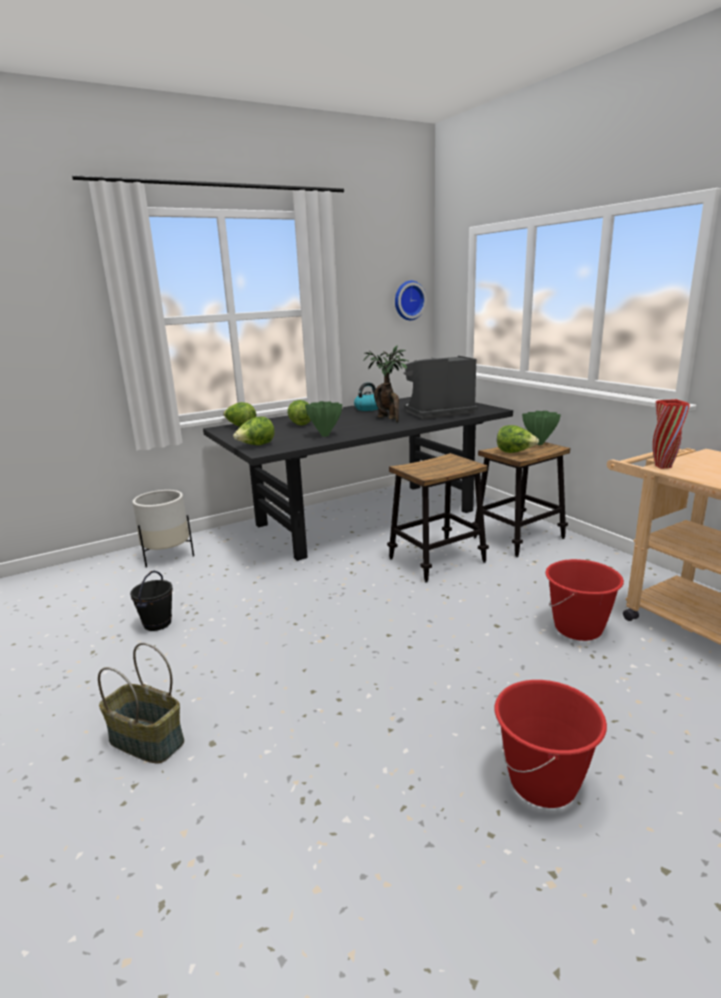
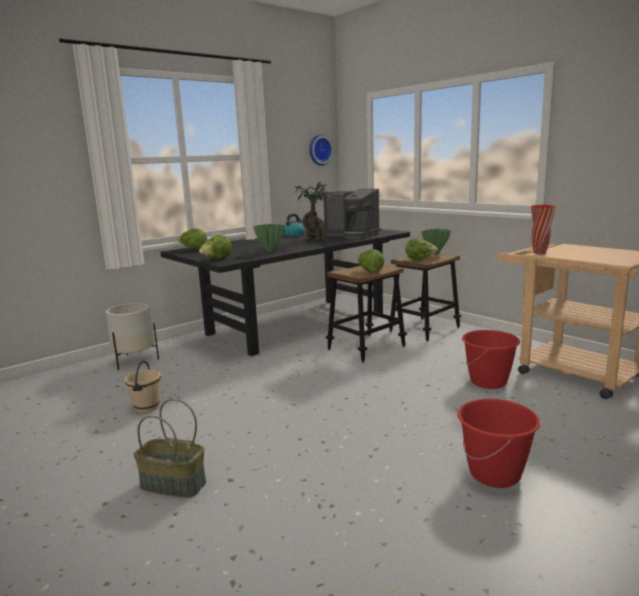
camera: 10 degrees left, 5 degrees down
black bucket [130,571,173,631] -> beige bucket [125,361,161,413]
lettuce [287,400,311,426] -> lettuce moved to [358,249,384,273]
coffee machine [404,356,478,419] -> coffee machine turned 120 degrees counterclockwise [323,189,381,239]

